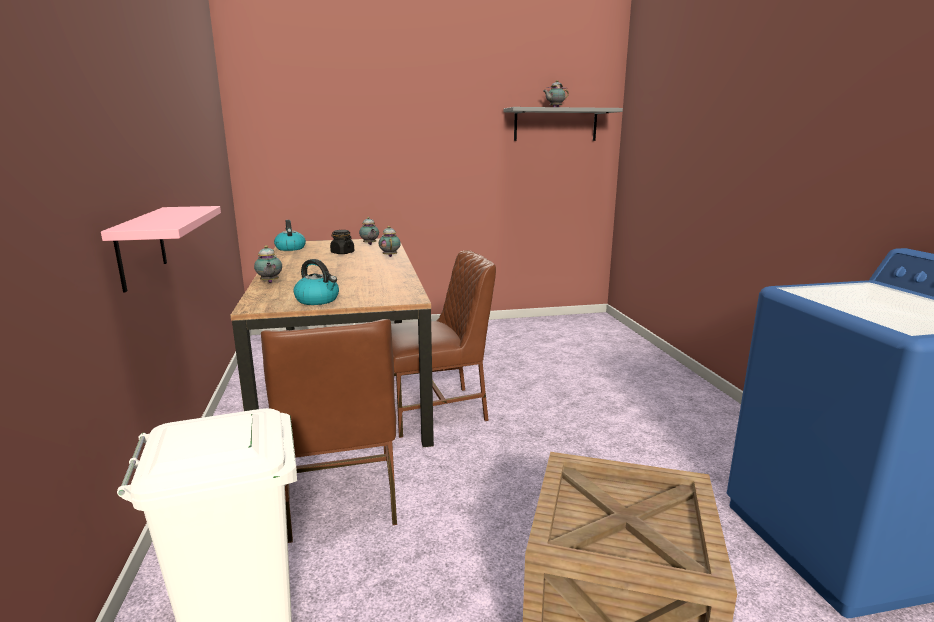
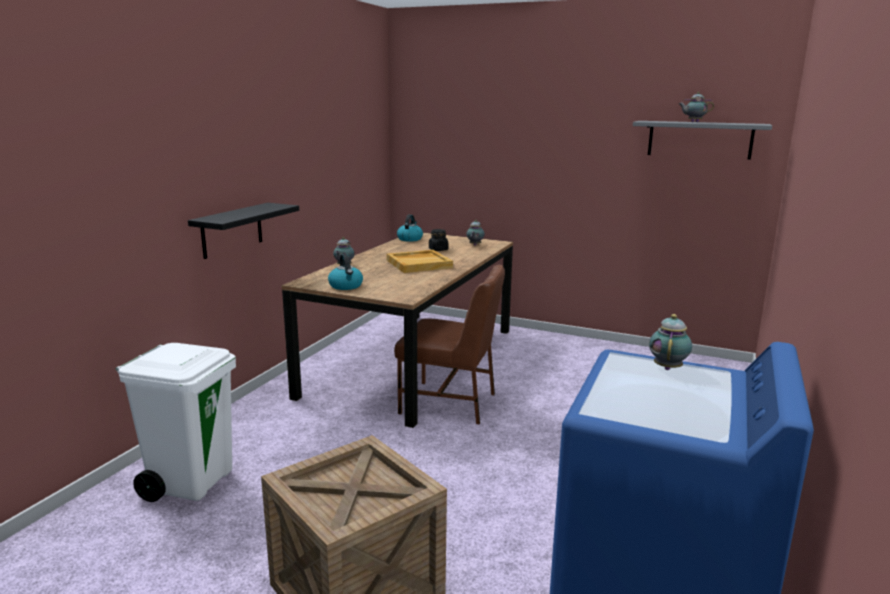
camera: 35 degrees right, 0 degrees up
pink shelf [101,206,221,292] -> black shelf [188,203,299,259]
brown chair [261,319,397,543] -> none
teapot [379,226,401,257] -> teapot moved to [649,314,692,370]
none -> beige tray [387,250,453,273]

